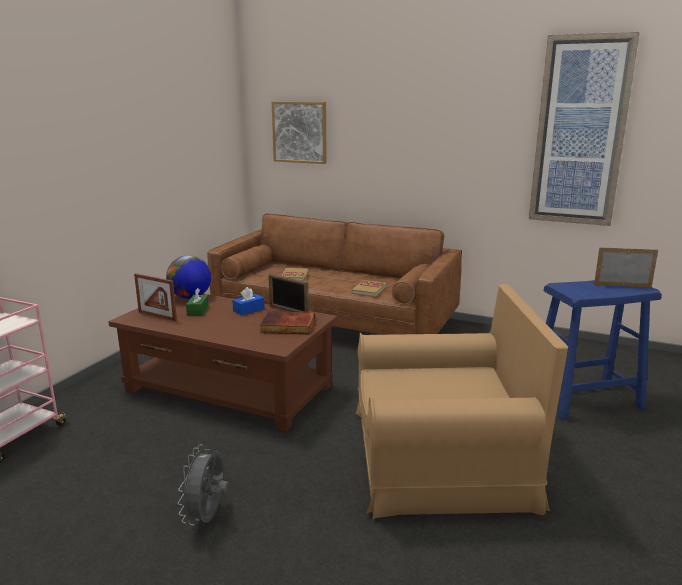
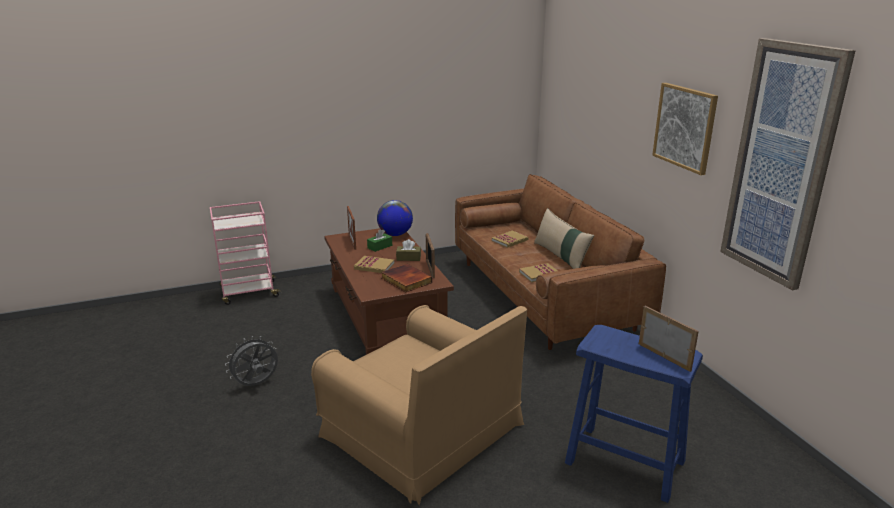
camera: 45 degrees right, 5 degrees up
blue tissue box [232,287,264,315] -> brown tissue box [396,239,421,261]
picture [272,102,327,164] -> picture moved to [652,83,718,175]
none -> book [354,256,394,273]
none -> beige pillow [534,208,594,269]

